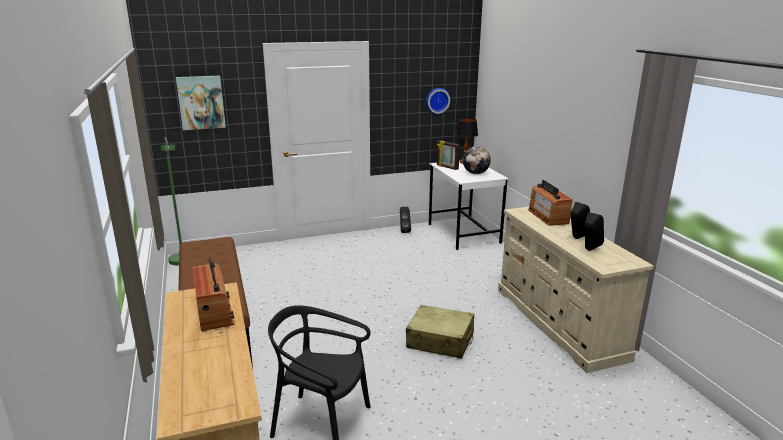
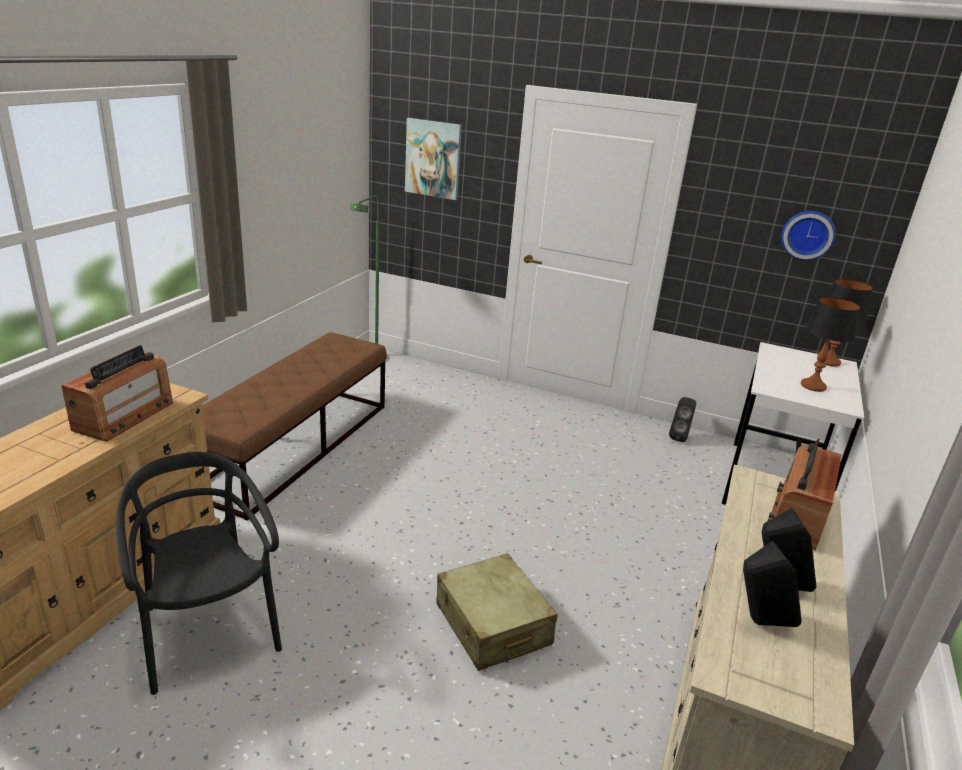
camera: 40 degrees right, 5 degrees up
picture frame [437,140,460,170] -> none
globe [463,146,491,174] -> table lamp [801,297,860,392]

